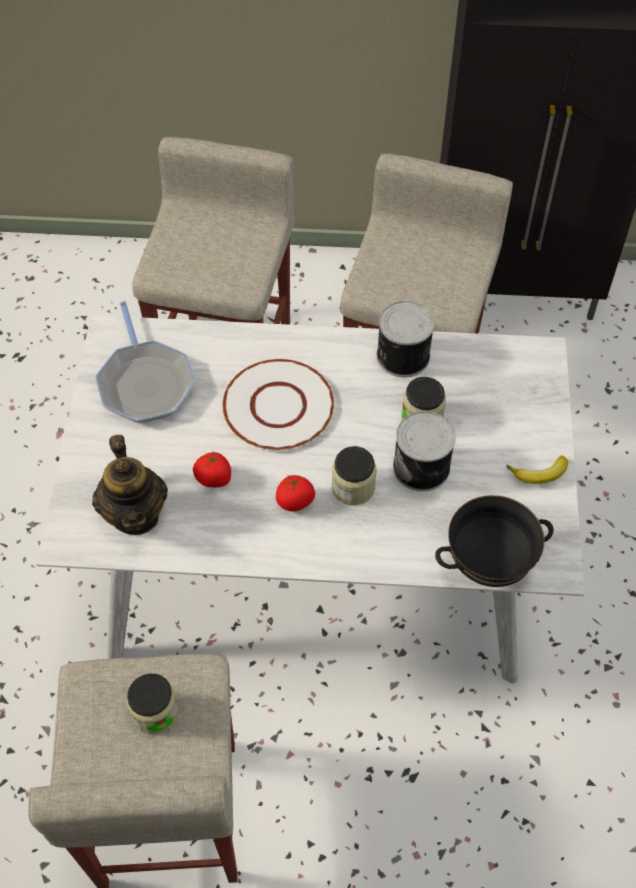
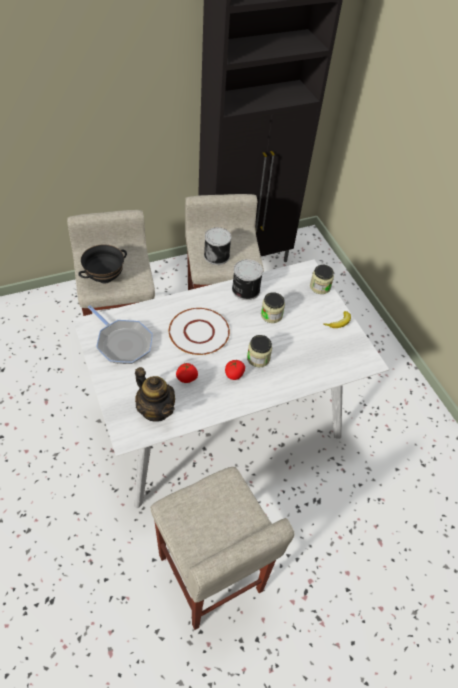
camera: 30 degrees left, 5 degrees down
jar [126,674,179,734] -> jar moved to [310,265,334,294]
can [393,411,456,492] -> can moved to [204,227,231,265]
black bowl [435,495,554,587] -> black bowl moved to [78,244,127,284]

